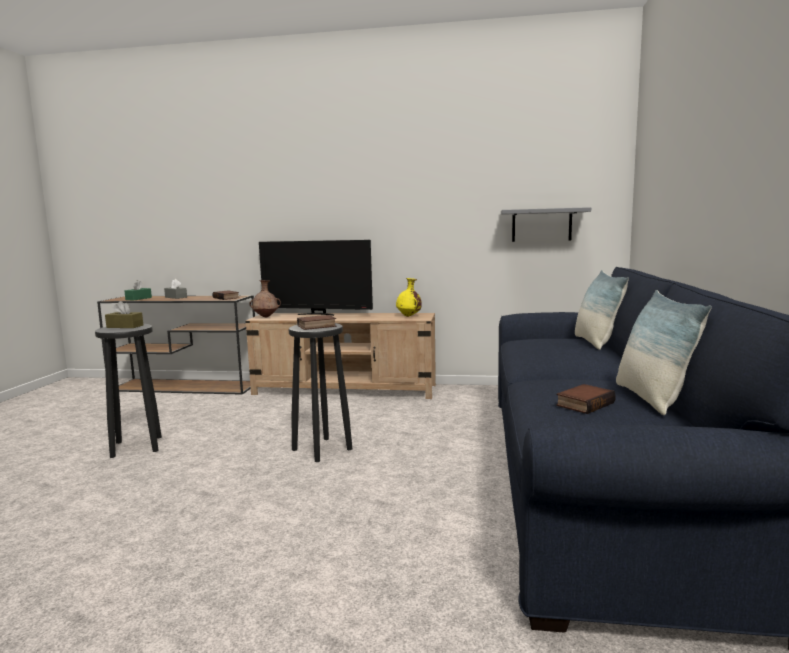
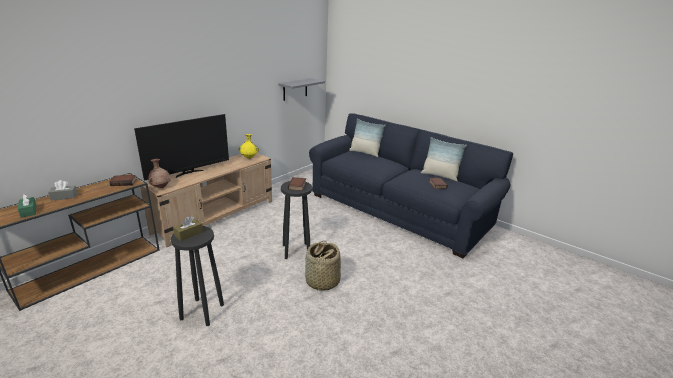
camera: 60 degrees left, 15 degrees up
none -> basket [305,240,341,291]

